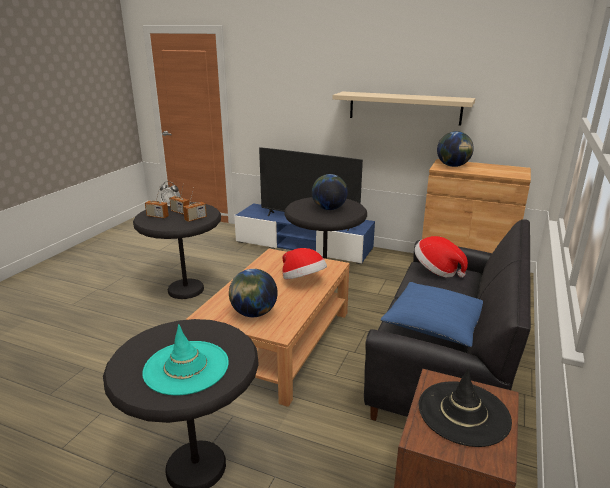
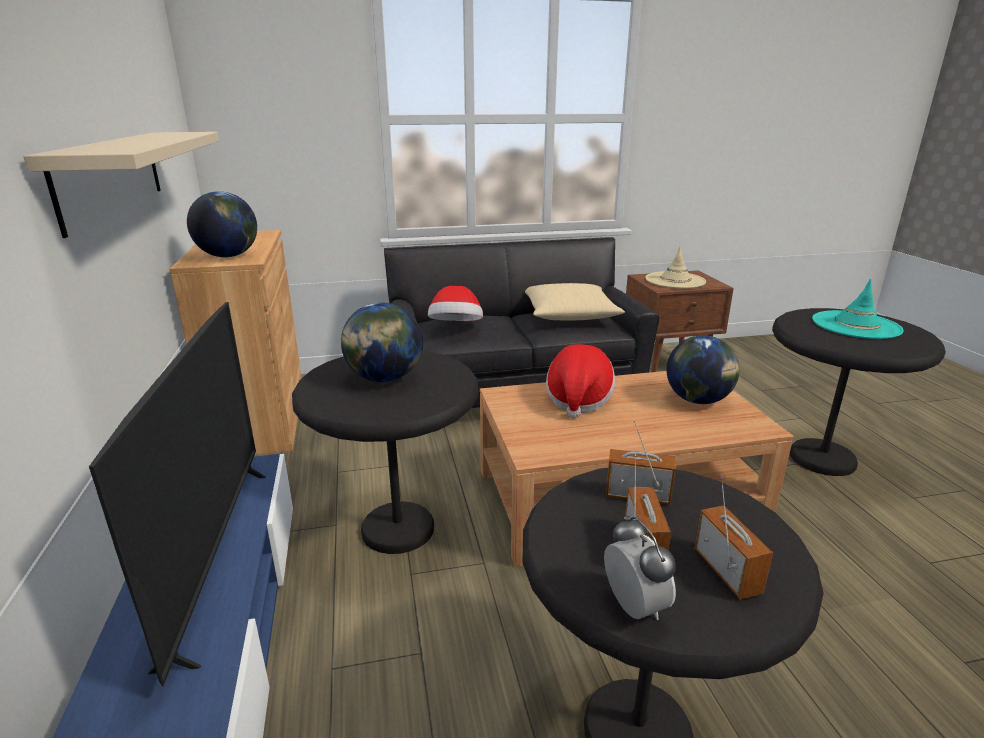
camera: 125 degrees left, 0 degrees up
blue pillow [380,282,483,347] -> beige pillow [525,283,625,320]
black hat [419,368,512,447] -> beige hat [645,246,706,289]

